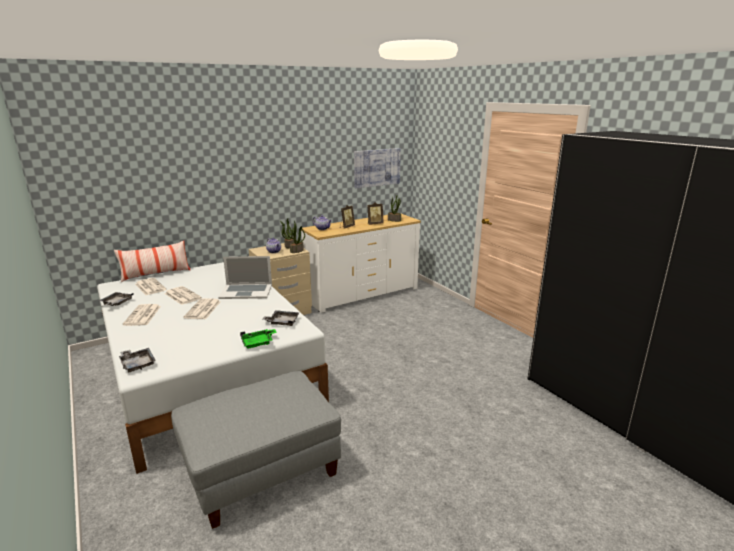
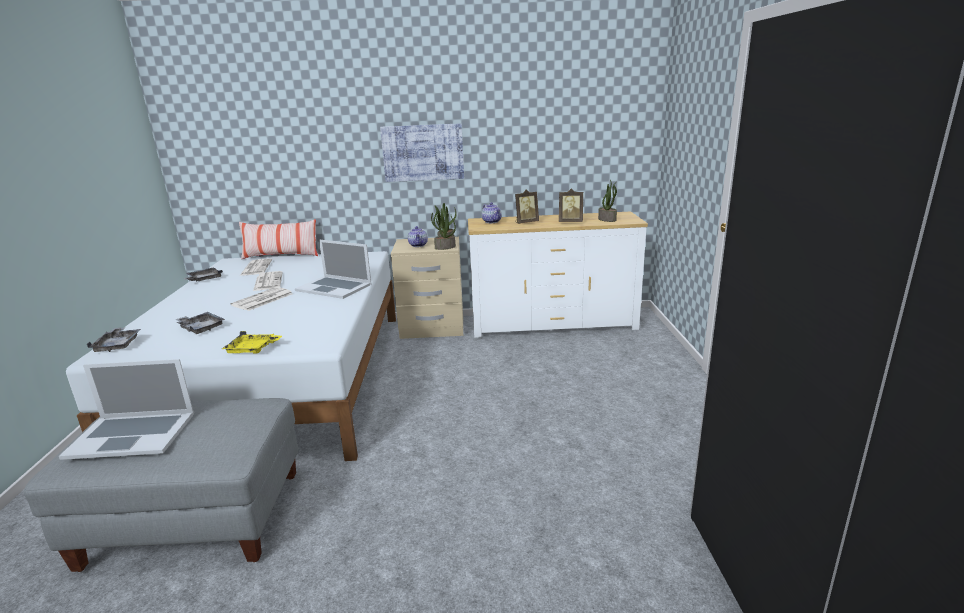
camera: 30 degrees right, 0 degrees up
newspaper [123,304,161,326] -> none
green tray [240,329,277,349] -> yellow tray [222,331,282,354]
grey tray [262,310,300,326] -> grey tray moved to [175,312,225,334]
picture [354,148,401,188] -> picture moved to [380,123,464,182]
none -> laptop [59,359,194,460]

